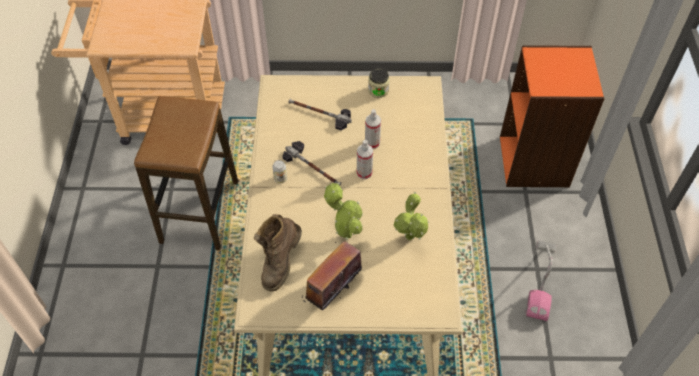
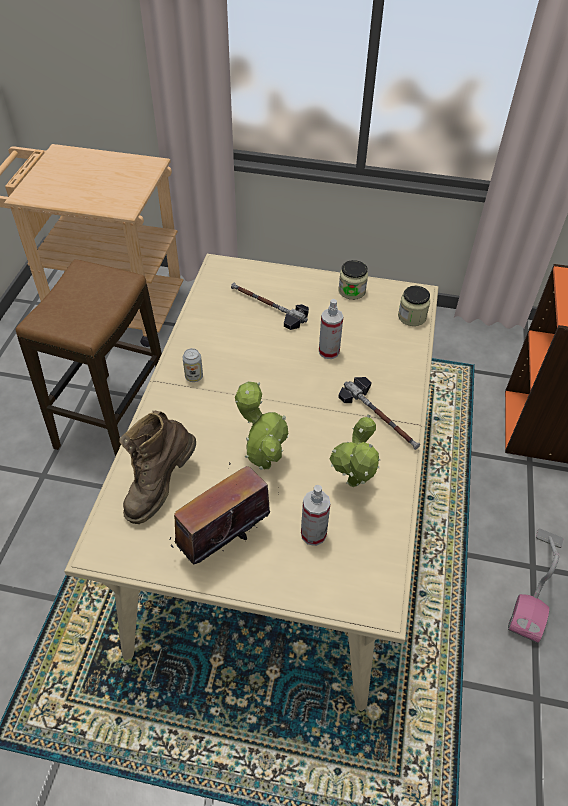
camera: 10 degrees right, 5 degrees down
hammer [282,141,341,186] -> hammer moved to [338,377,420,450]
spray bottle [357,140,373,179] -> spray bottle moved to [301,485,330,546]
none -> jar [398,286,430,326]

